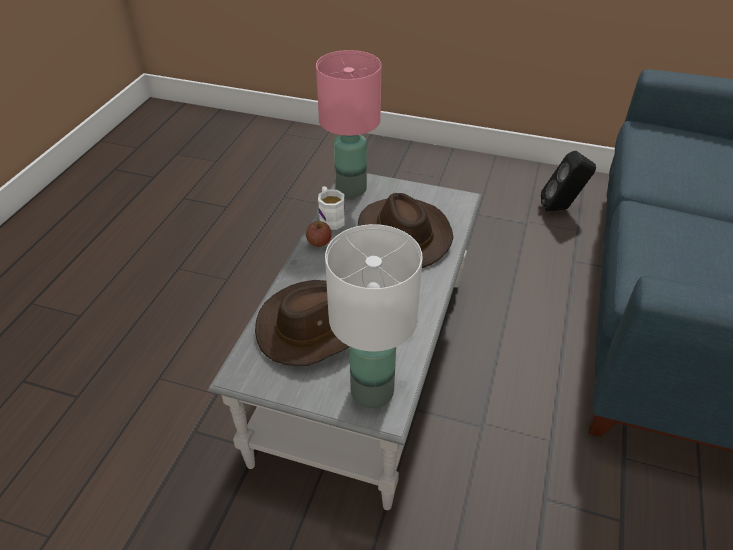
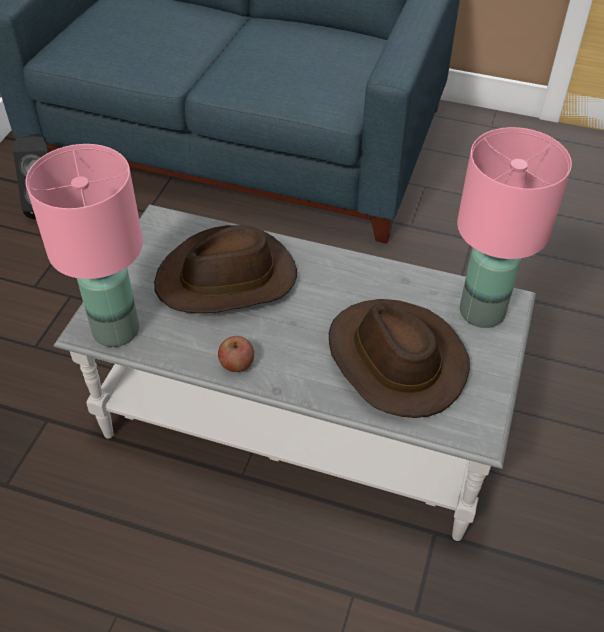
camera: 90 degrees left, 5 degrees up
white mug [318,186,345,230] -> none
white table lamp [325,224,423,408] -> pink table lamp [457,127,572,328]

